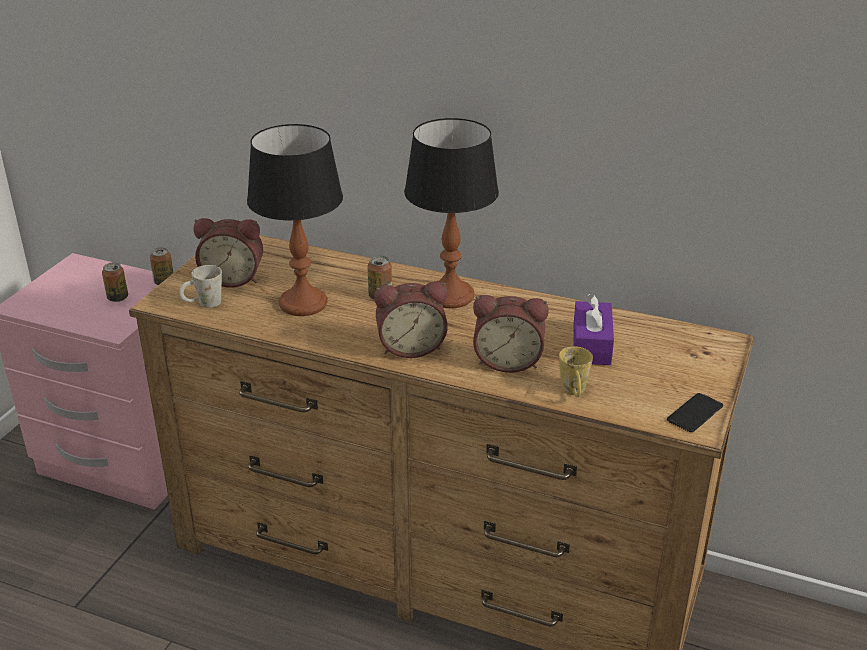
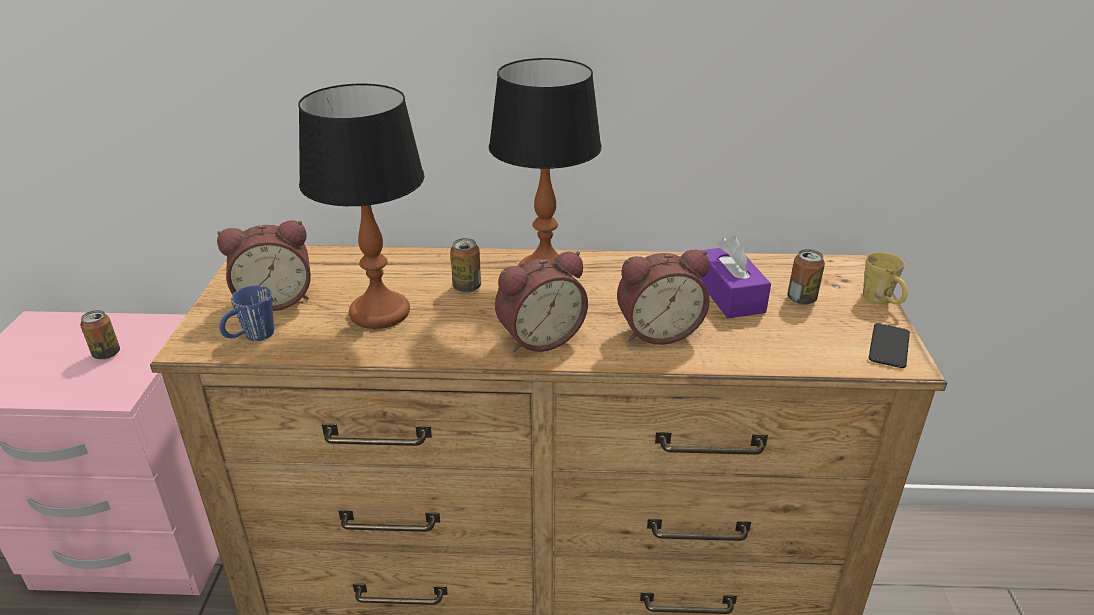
camera: 20 degrees left, 0 degrees up
can [150,247,173,285] -> can moved to [787,249,825,305]
white mug [179,265,222,308] -> blue mug [219,285,274,341]
yellow mug [559,346,593,397] -> yellow mug moved to [863,252,907,304]

